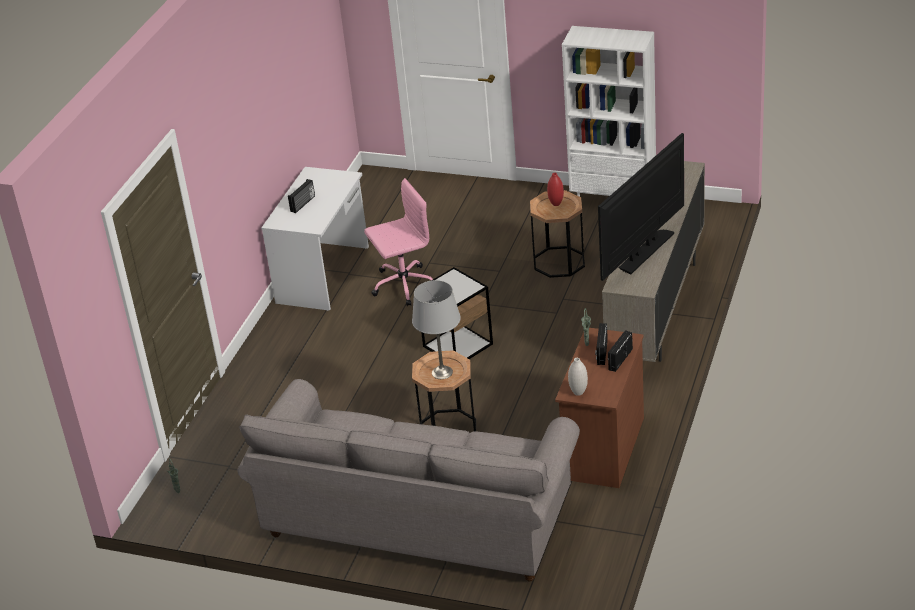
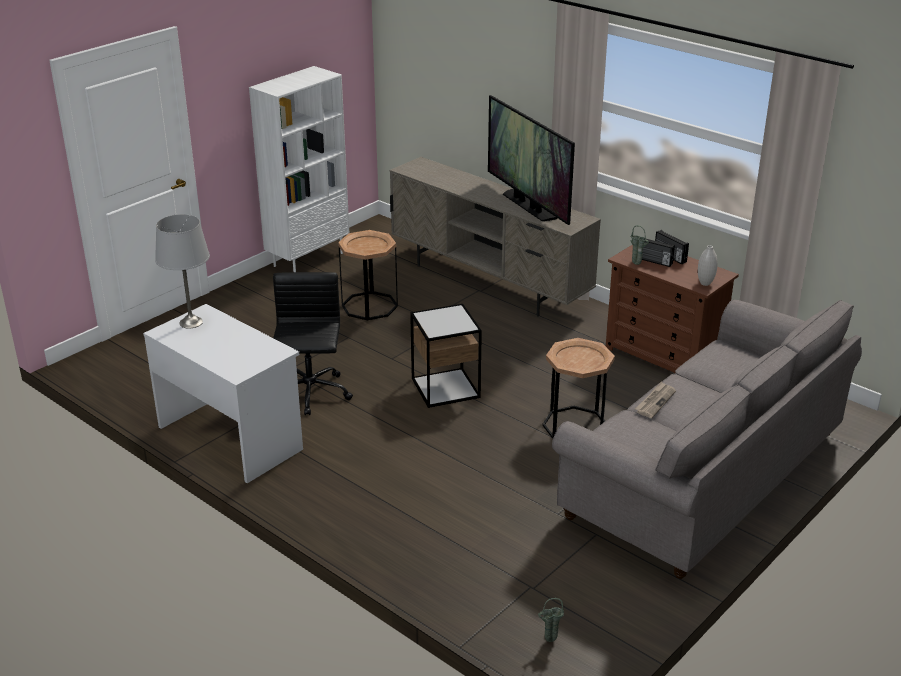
camera: 70 degrees left, 5 degrees down
radio [288,179,315,213] -> none
pink office chair [364,178,433,306] -> black office chair [273,272,353,415]
grey table lamp [412,280,461,379] -> grey table lamp moved to [155,214,210,329]
red vase [547,173,564,206] -> none
none -> newspaper [635,382,676,418]

